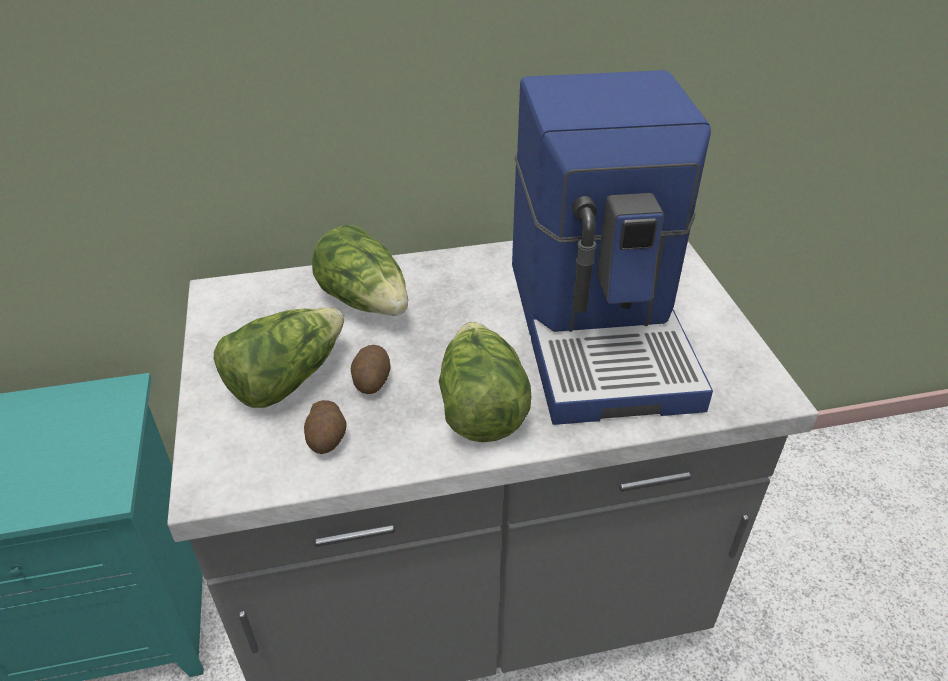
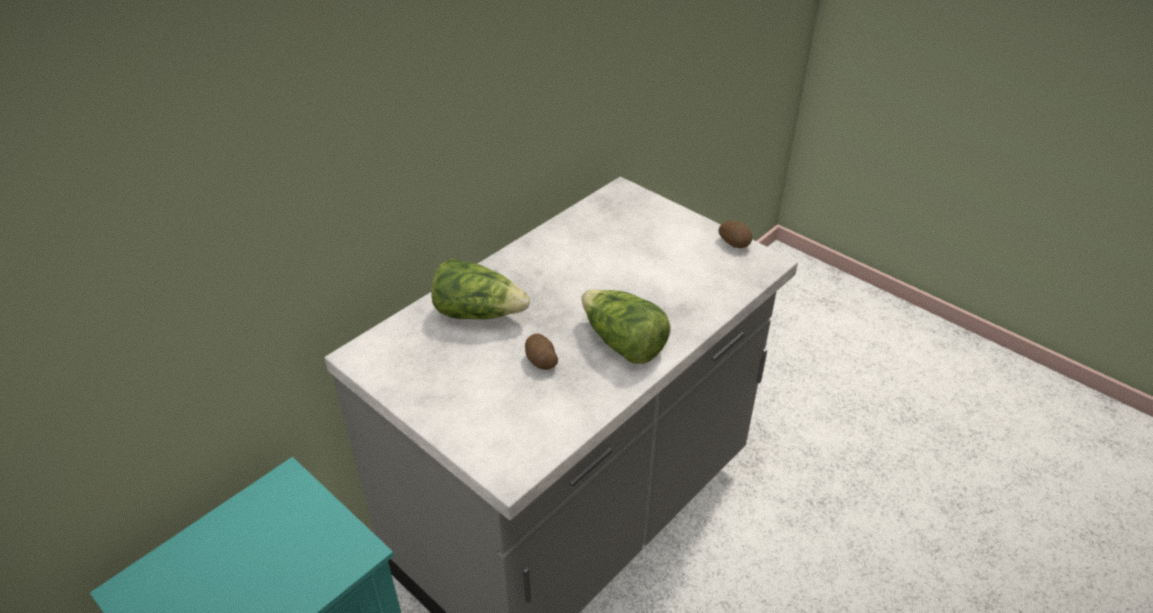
camera: 35 degrees left, 0 degrees up
lettuce [214,308,344,408] -> none
potato [304,400,347,454] -> potato moved to [718,221,752,248]
coffee machine [512,70,713,425] -> none

